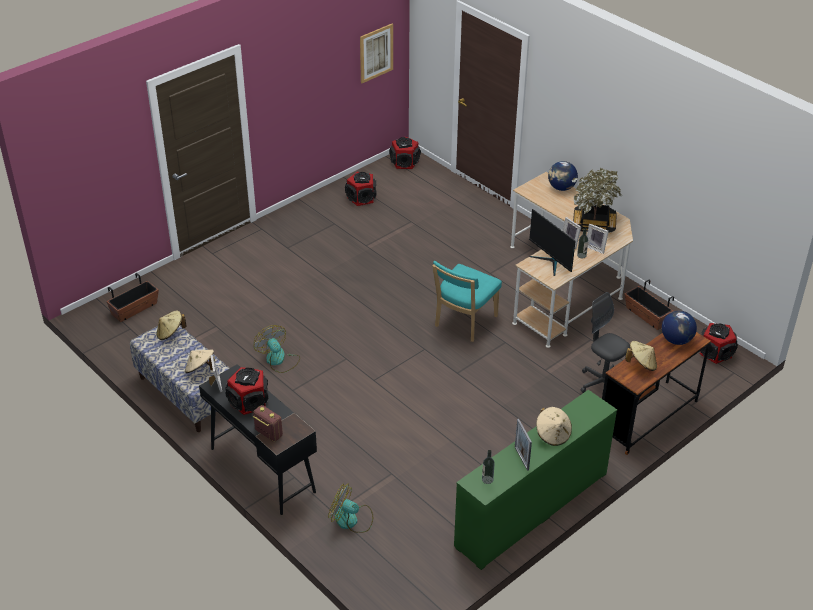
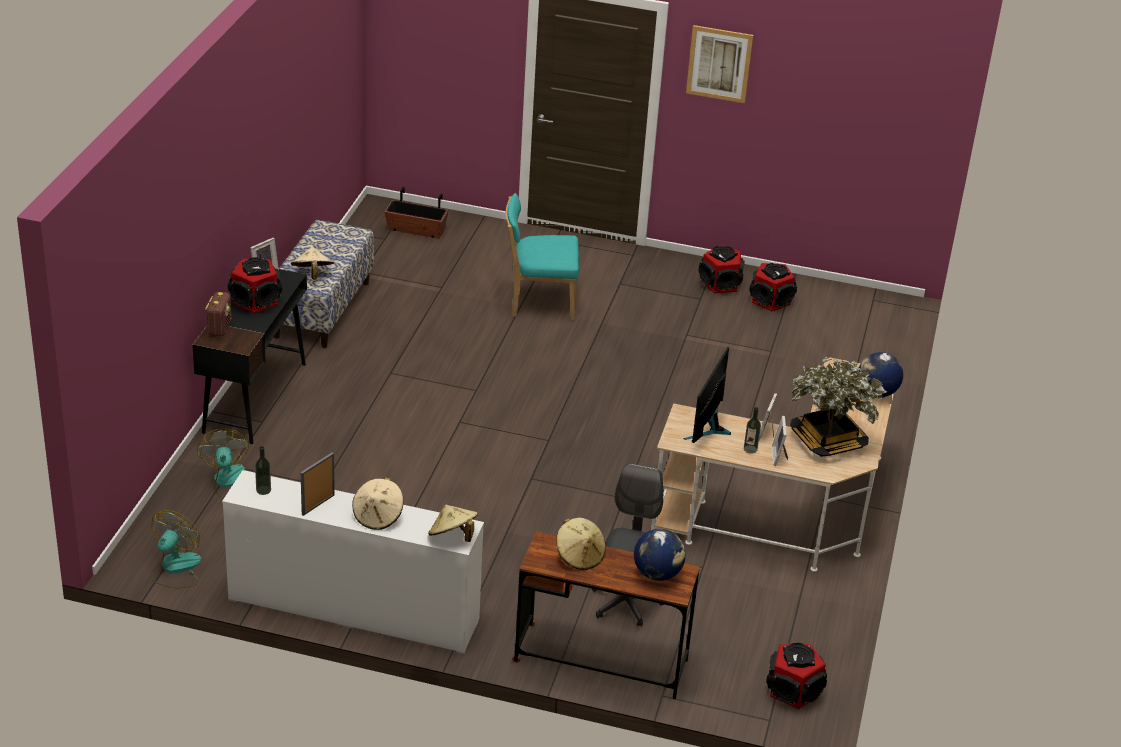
camera: 55 degrees right, 5 degrees down
beige hat [157,311,187,340] -> beige hat moved to [428,504,478,542]
fan [254,325,300,373] -> fan moved to [151,510,201,588]
picture [360,24,393,83] -> picture moved to [686,25,754,103]
speaker [389,137,421,169] -> speaker moved to [699,245,745,293]
turquoise chair [432,261,502,342] -> turquoise chair moved to [506,193,579,320]
green dresser [454,390,617,570] -> white dresser [222,470,484,654]
planter [624,280,674,330] -> none

